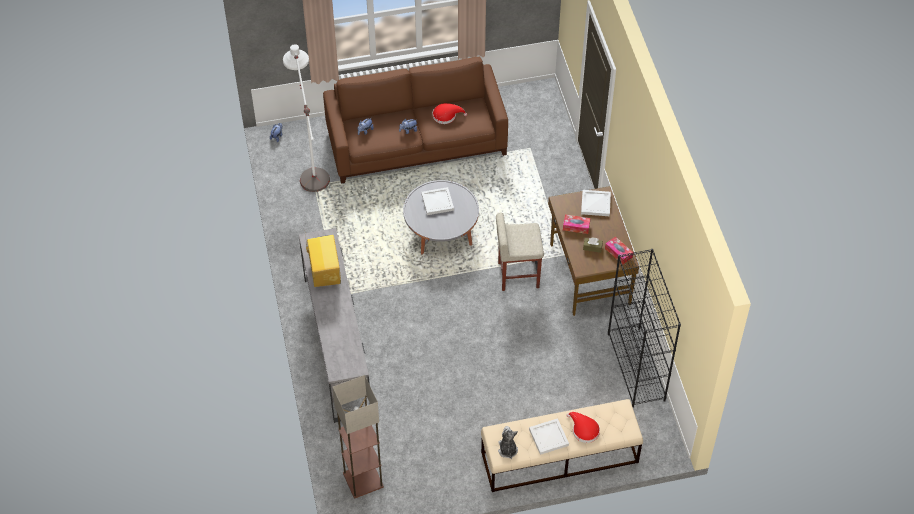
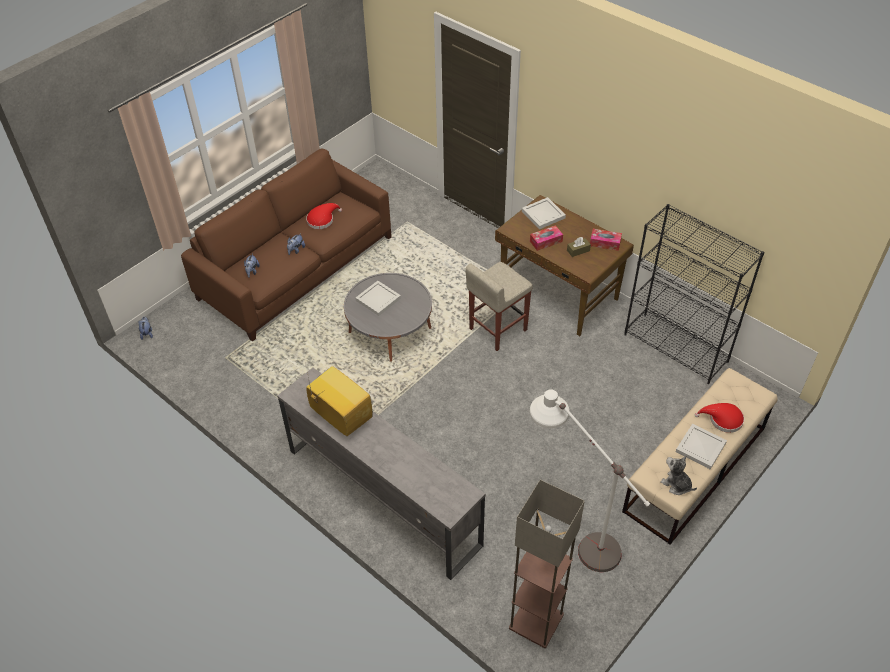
camera: 35 degrees left, 5 degrees down
white floor lamp [283,44,330,192] -> white floor lamp moved to [530,389,650,572]

